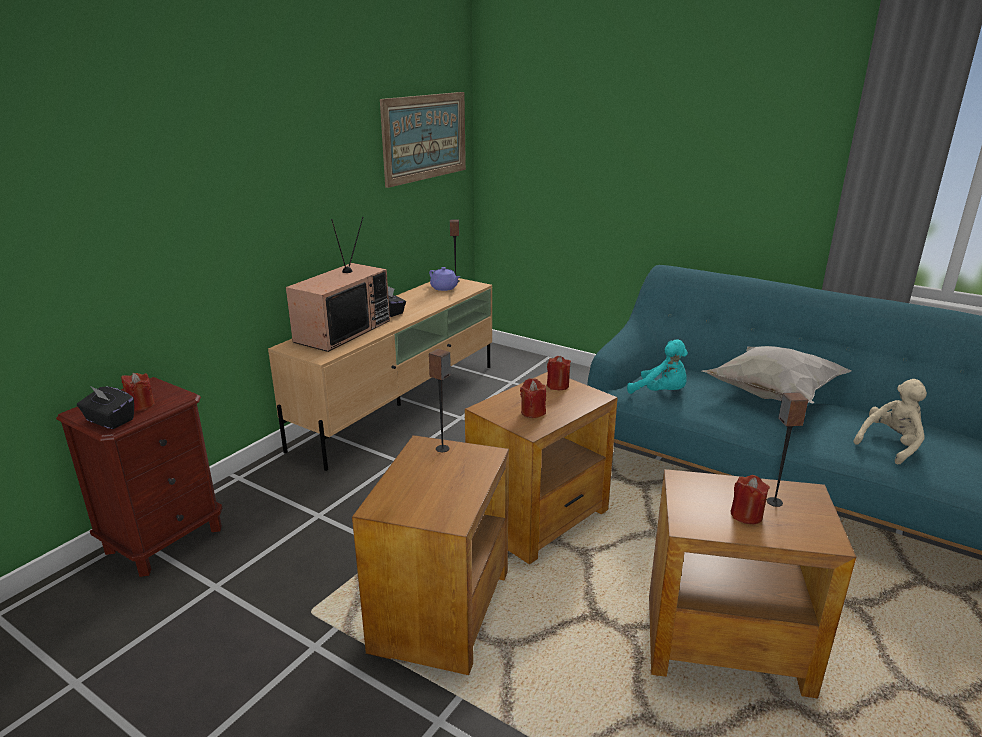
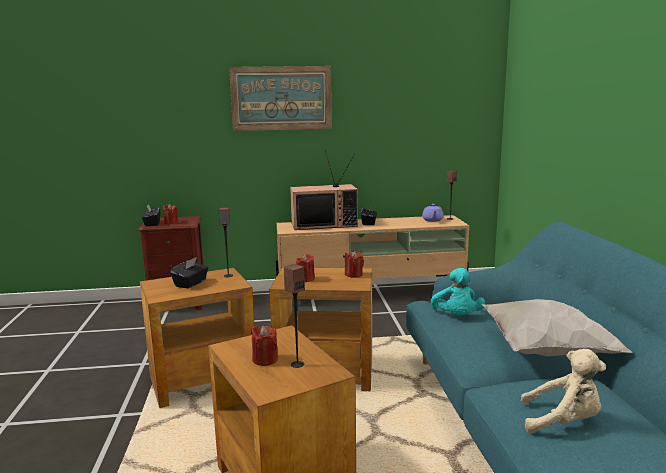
camera: 50 degrees right, 10 degrees down
picture [380,92,466,188] -> picture moved to [229,66,332,131]
none -> black tissue box [170,257,208,289]

